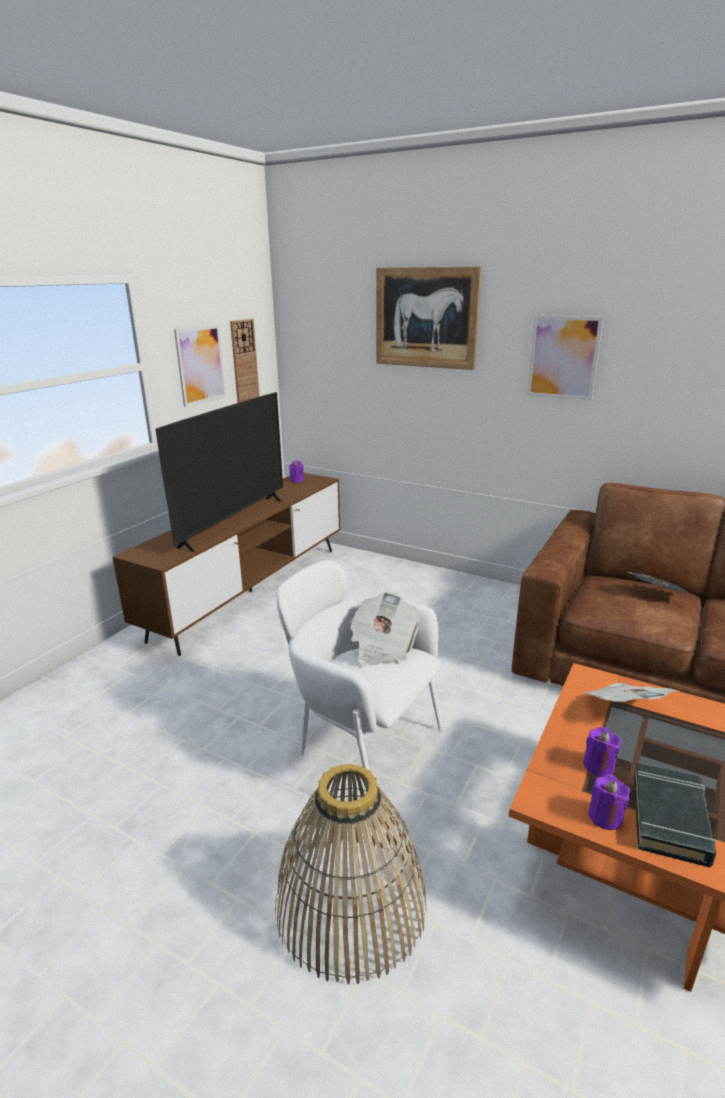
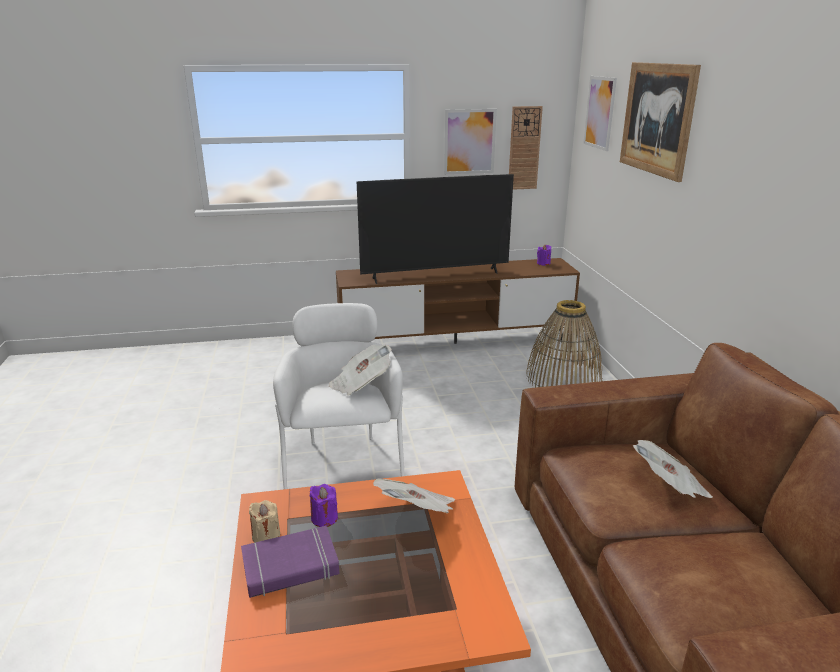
camera: 50 degrees right, 0 degrees up
basket [275,764,426,984] -> basket moved to [526,300,603,388]
picture [527,315,604,401] -> picture moved to [583,76,617,151]
purple candle [588,774,630,830] -> beige candle [249,500,280,542]
black book [634,763,716,867] -> purple book [241,526,339,598]

